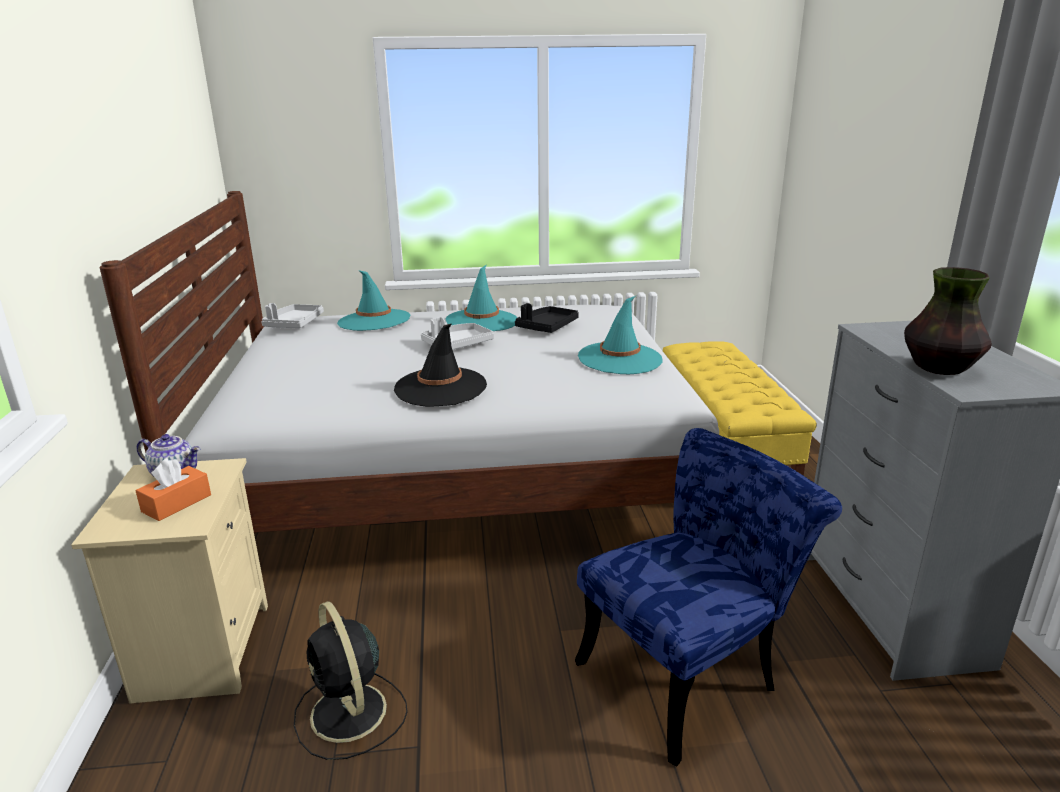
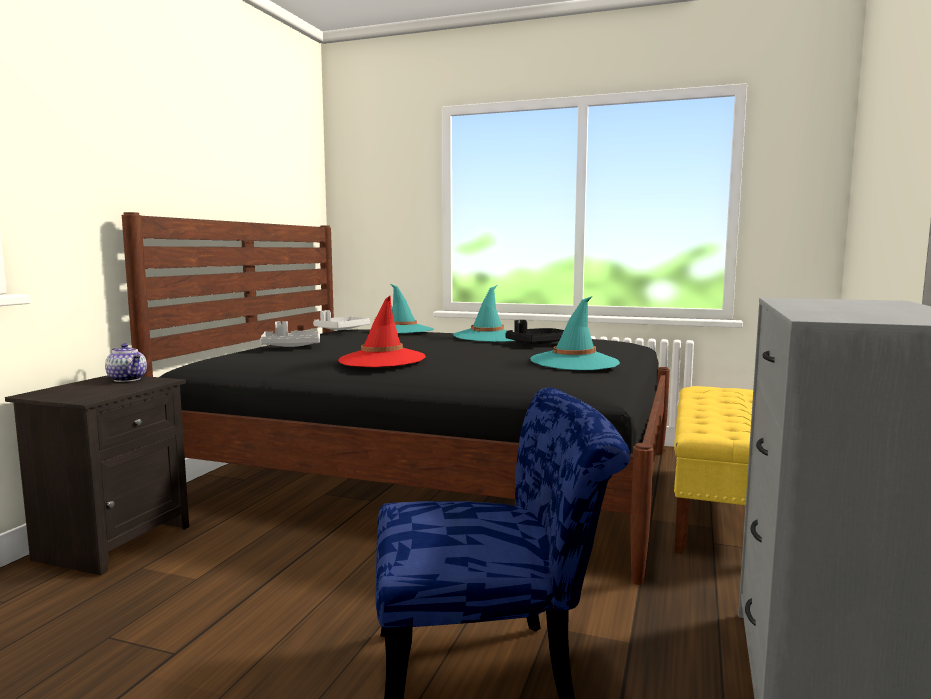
camera: 25 degrees right, 15 degrees down
beige nightstand [71,458,268,704] -> black nightstand [5,375,189,575]
white bed [99,191,719,533] -> black bed [122,212,670,585]
orange tissue box [135,458,211,521] -> none
black fan [294,601,408,760] -> none
black hat [394,324,487,407] -> red hat [338,296,426,367]
grey tray [421,317,494,350] -> grey tray moved to [260,321,320,347]
vase [904,267,992,375] -> none

